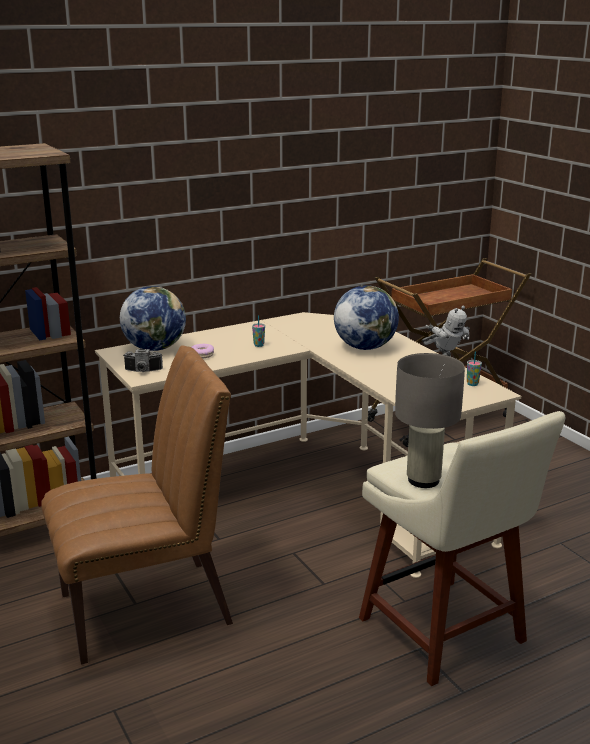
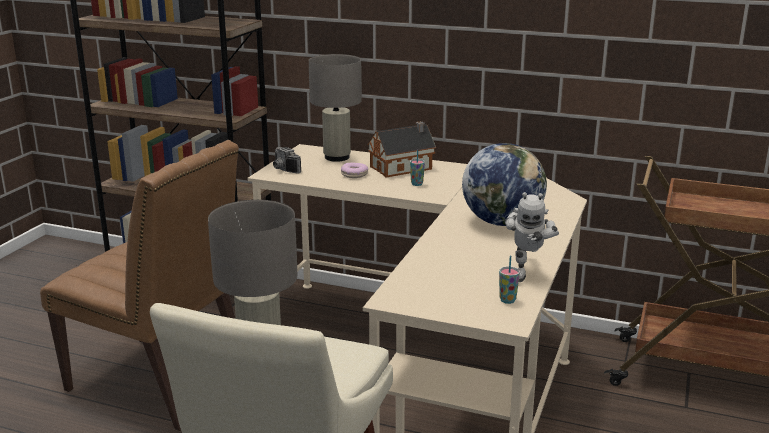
camera: 50 degrees right, 0 degrees up
globe [120,286,186,351] -> grey table lamp [309,54,362,162]
none -> toy house [368,121,436,177]

